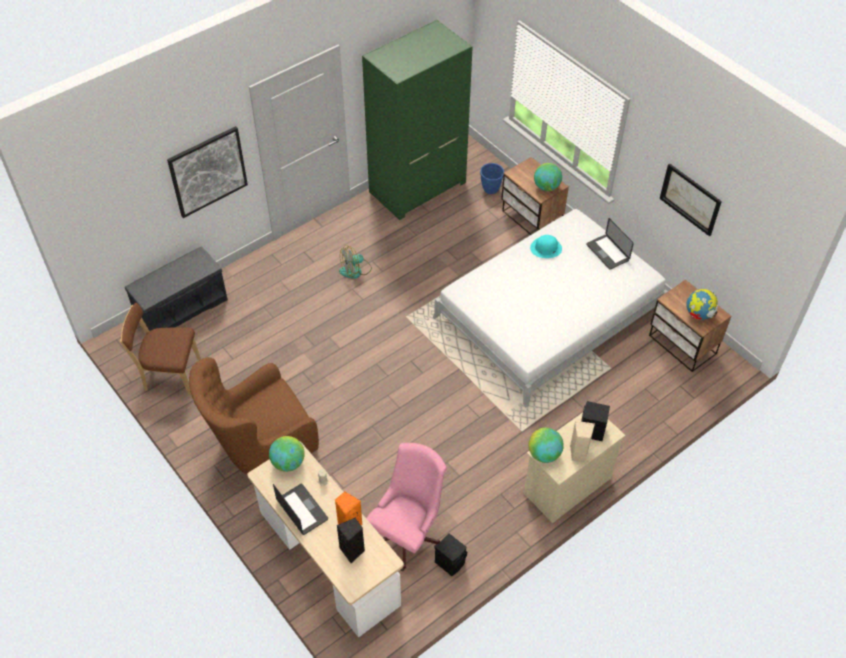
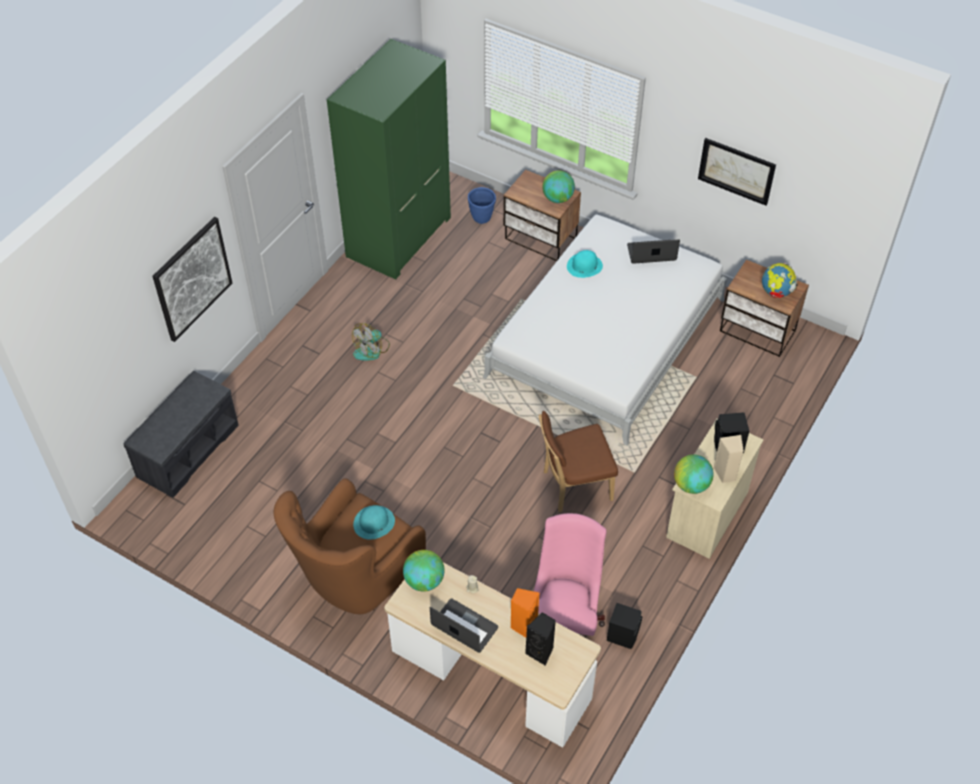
camera: 20 degrees left, 0 degrees up
brown chair [120,303,201,395] -> brown chair moved to [539,411,618,512]
laptop [586,218,634,270] -> laptop turned 135 degrees clockwise [627,240,680,264]
none -> turquoise hat [353,505,395,540]

